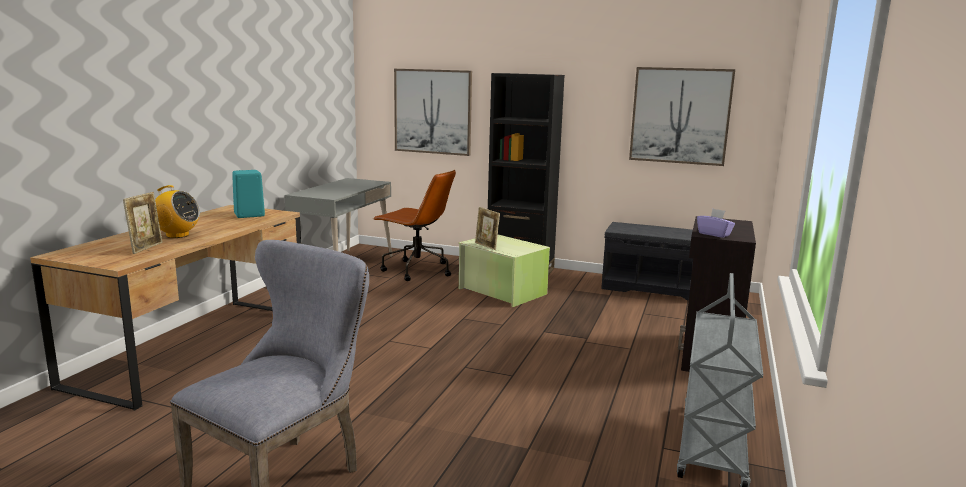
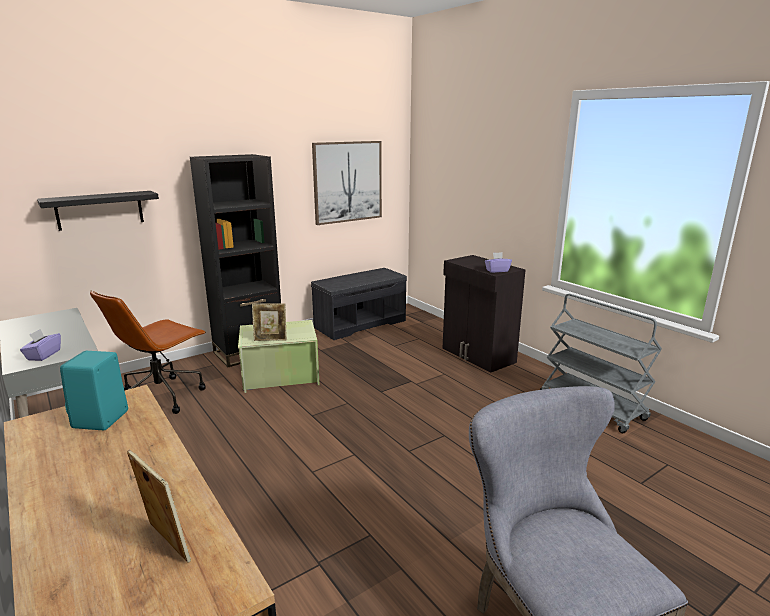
camera: 55 degrees left, 5 degrees up
radio [155,185,200,238] -> none
brown office chair [374,170,456,281] -> brown office chair turned 150 degrees clockwise [90,290,206,414]
picture [394,69,472,156] -> black shelf [37,191,159,231]
none -> purple tissue box [20,329,61,361]

